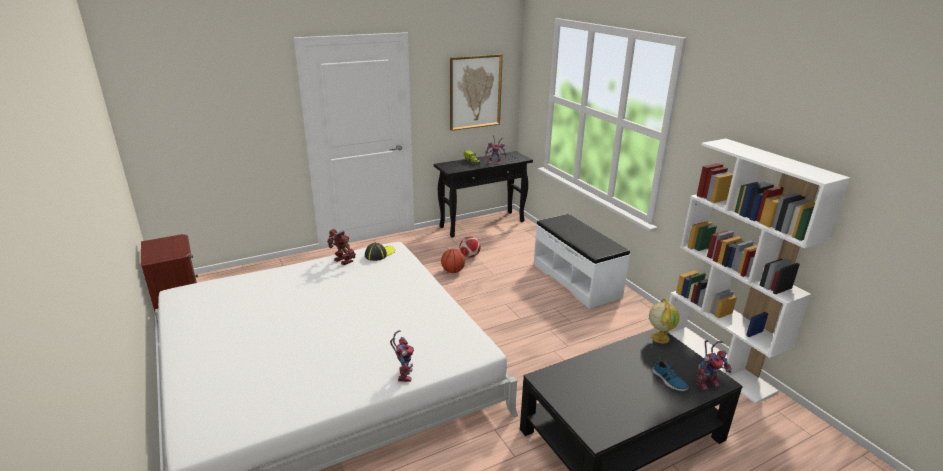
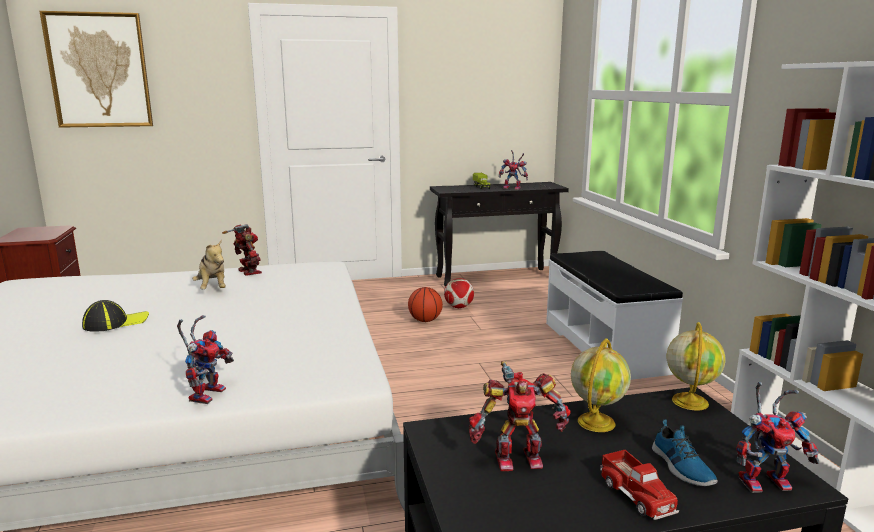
camera: 15 degrees right, 10 degrees down
cap [365,243,395,261] -> cap moved to [82,300,149,332]
picture [450,54,503,131] -> picture moved to [40,11,153,128]
none -> plush toy [192,239,226,289]
none -> toy robot [469,361,571,471]
none -> globe [571,338,631,432]
none -> toy truck [600,450,679,520]

